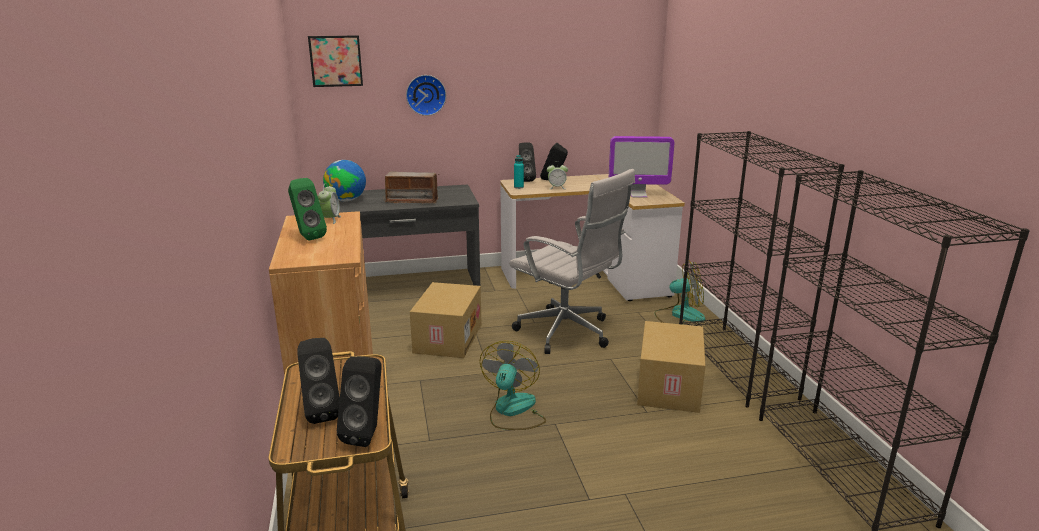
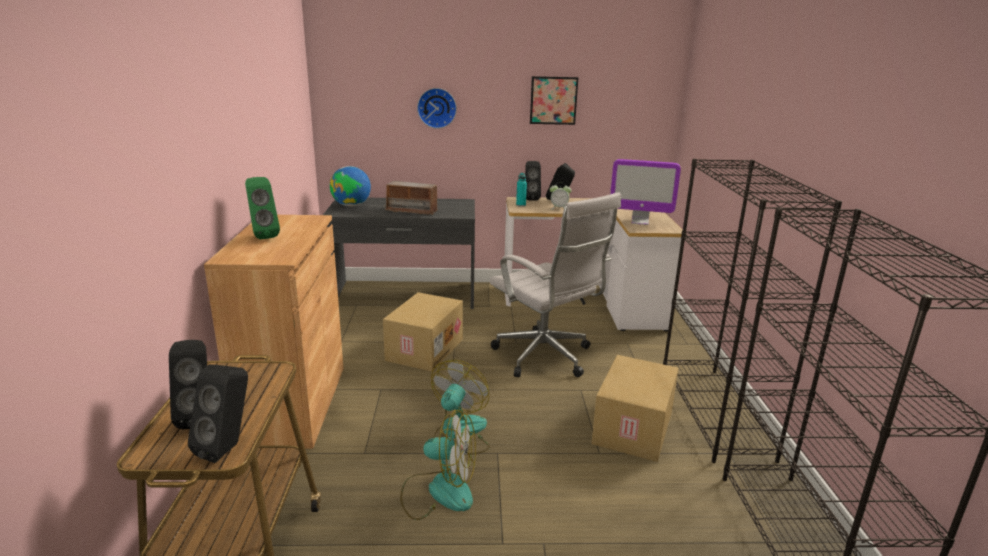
camera: 10 degrees right, 0 degrees up
picture [308,35,363,87] -> picture moved to [530,76,578,125]
alarm clock [318,184,341,224] -> none
fan [654,262,706,325] -> fan moved to [400,410,476,520]

